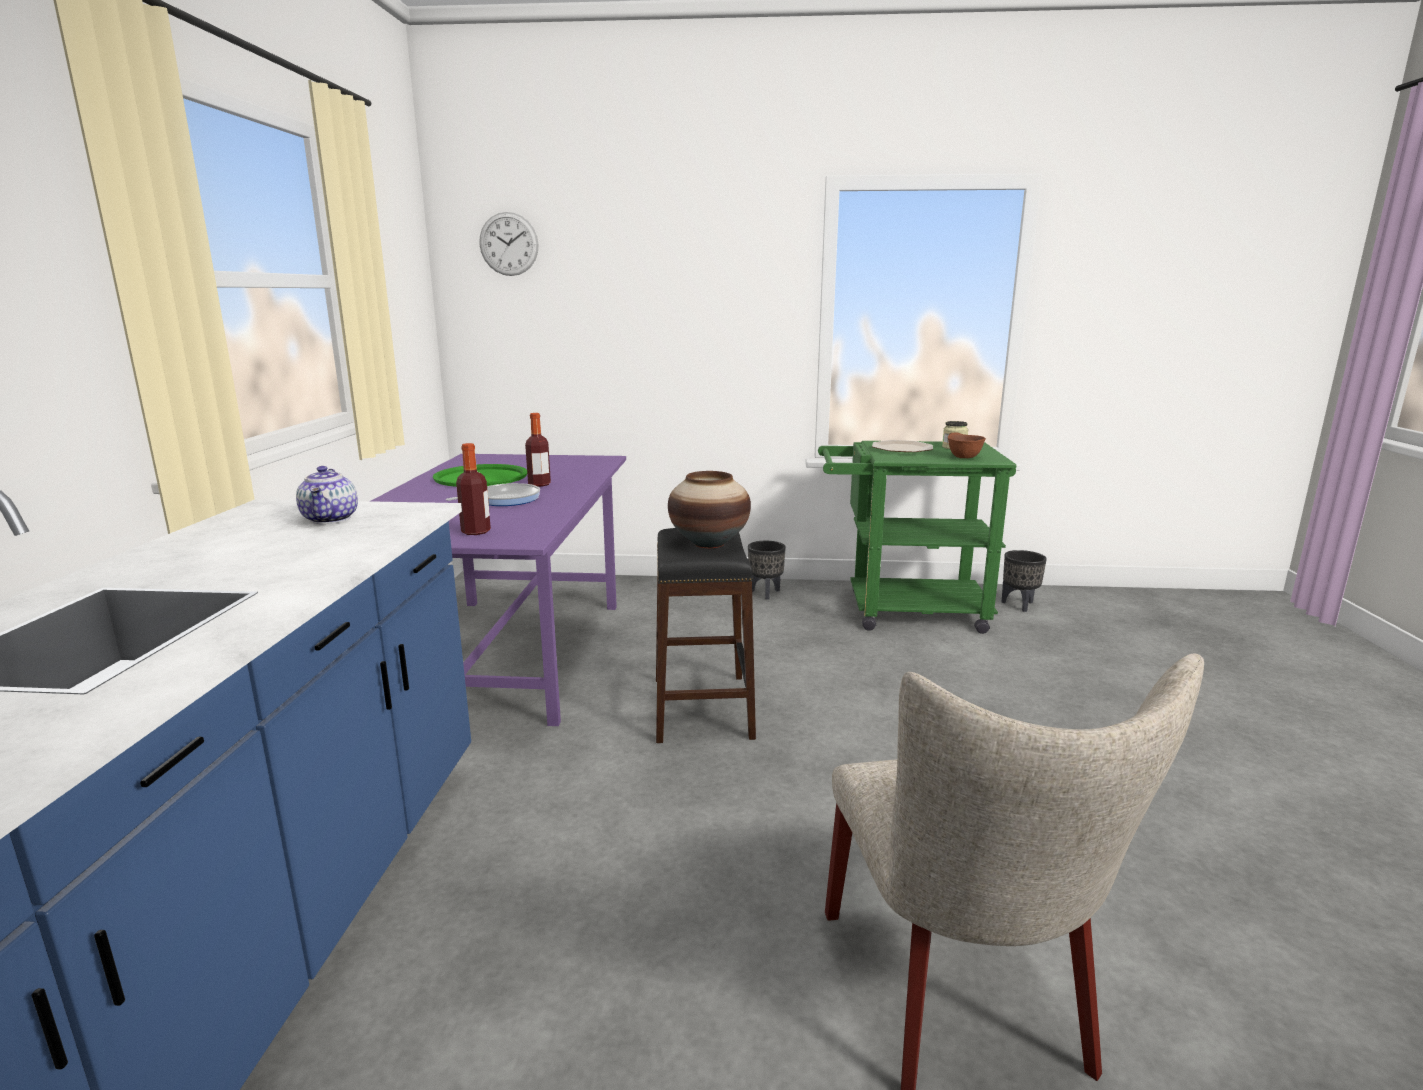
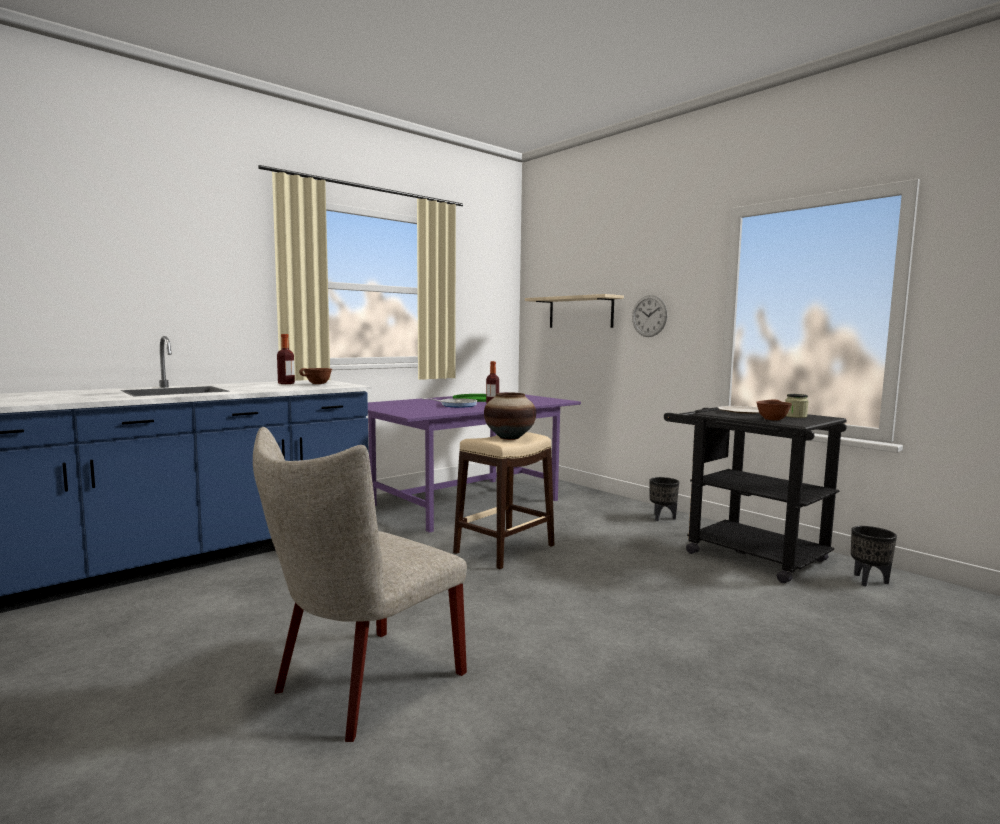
camera: 45 degrees right, 10 degrees down
teapot [296,466,358,524] -> brown bowl [299,368,332,384]
bottle [456,443,491,535] -> bottle moved to [277,334,295,384]
wall clock [479,212,539,276] -> wall clock moved to [632,295,667,337]
black stool [656,528,756,743] -> beige stool [453,432,554,569]
green cart [818,441,1017,634] -> black cart [664,407,847,583]
none -> beige shelf [525,294,624,328]

